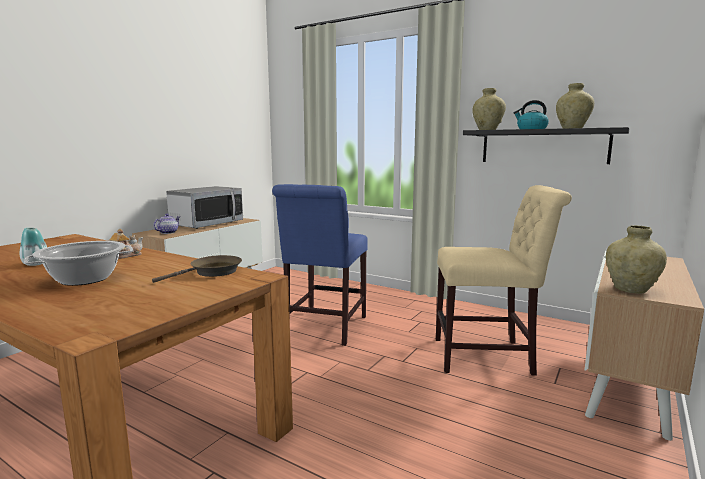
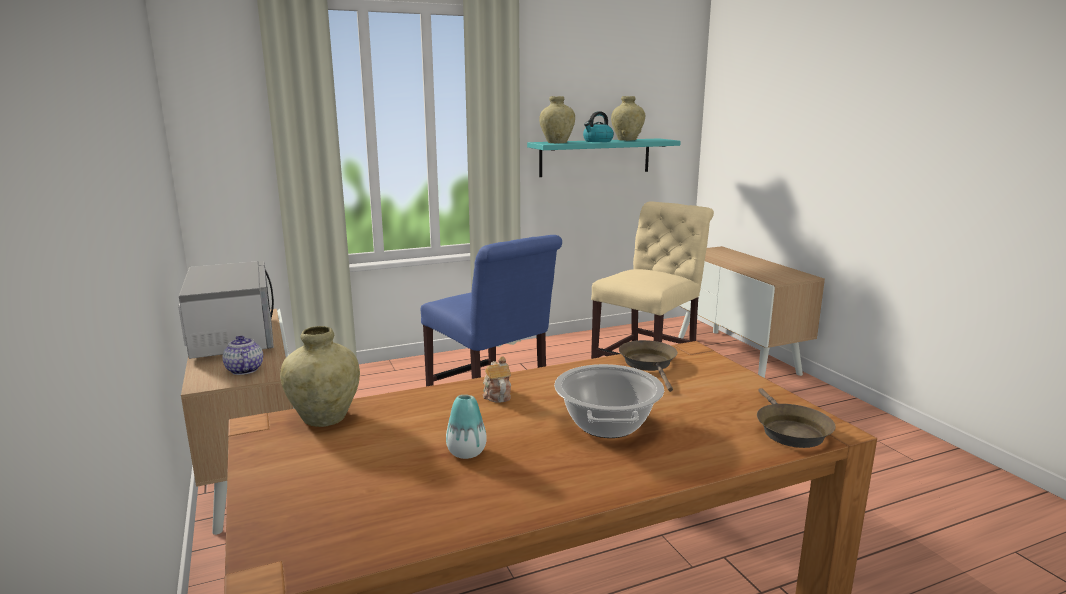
camera: 55 degrees left, 5 degrees up
black shelf [463,127,629,164] -> turquoise shelf [527,138,681,177]
beige vase [606,225,667,294] -> beige vase moved to [280,326,360,427]
none -> brown frying pan [757,388,836,448]

